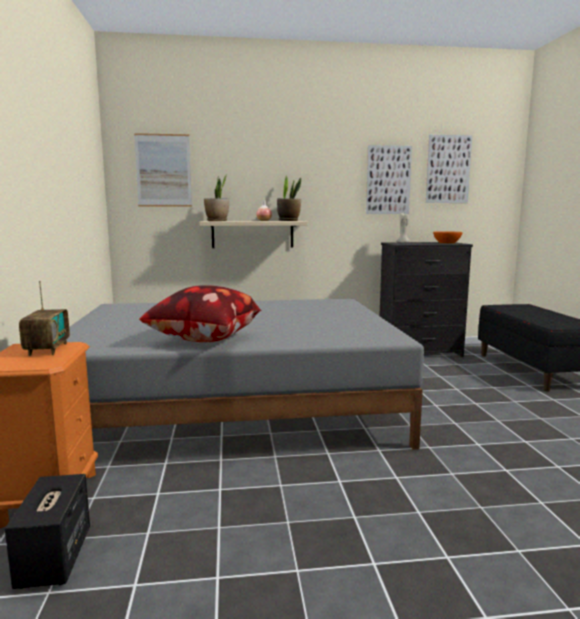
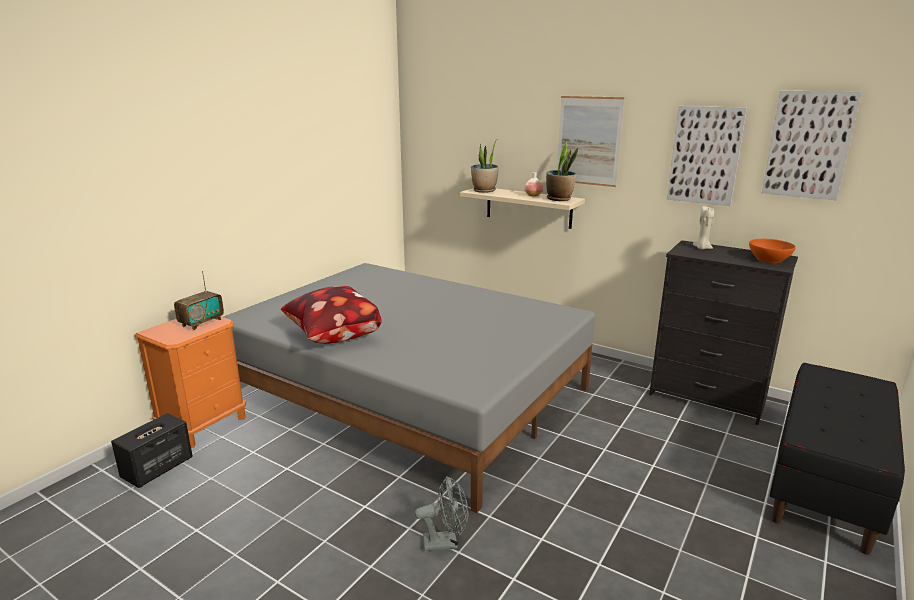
camera: 40 degrees right, 10 degrees up
picture [134,133,192,207] -> picture moved to [557,96,625,187]
none -> grey fan [415,476,468,551]

